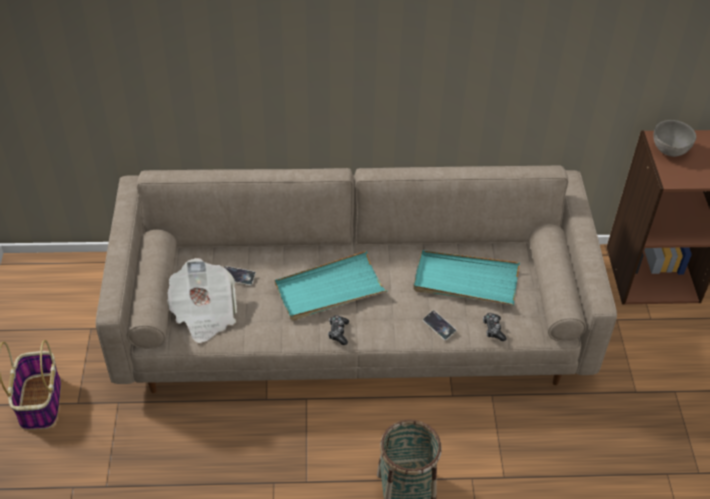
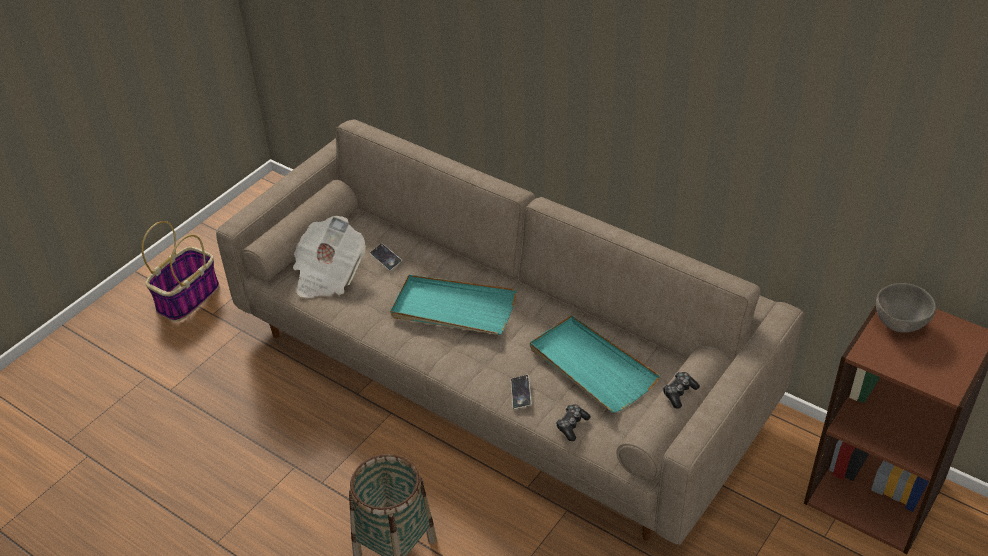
camera: 40 degrees right, 5 degrees down
game controller [328,315,349,345] -> game controller moved to [663,372,700,409]

